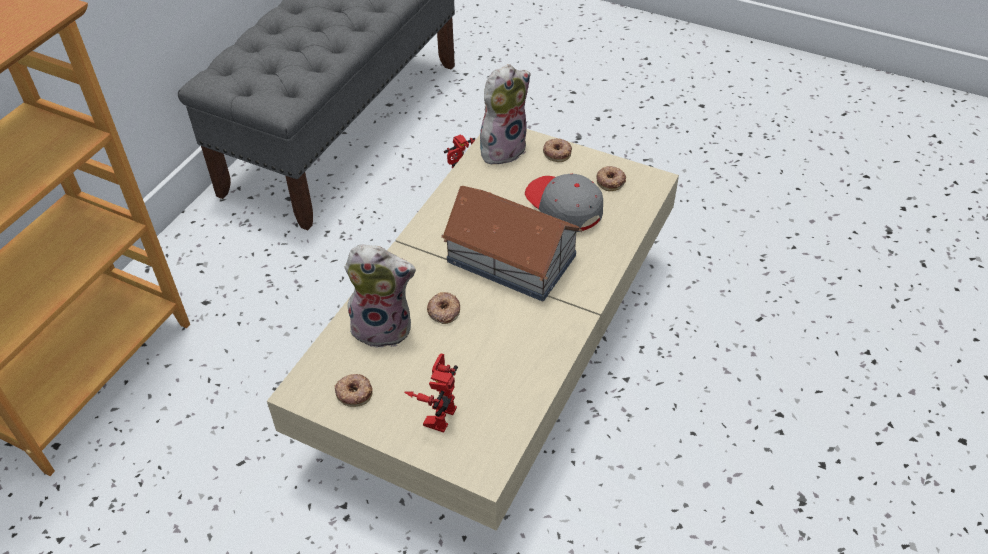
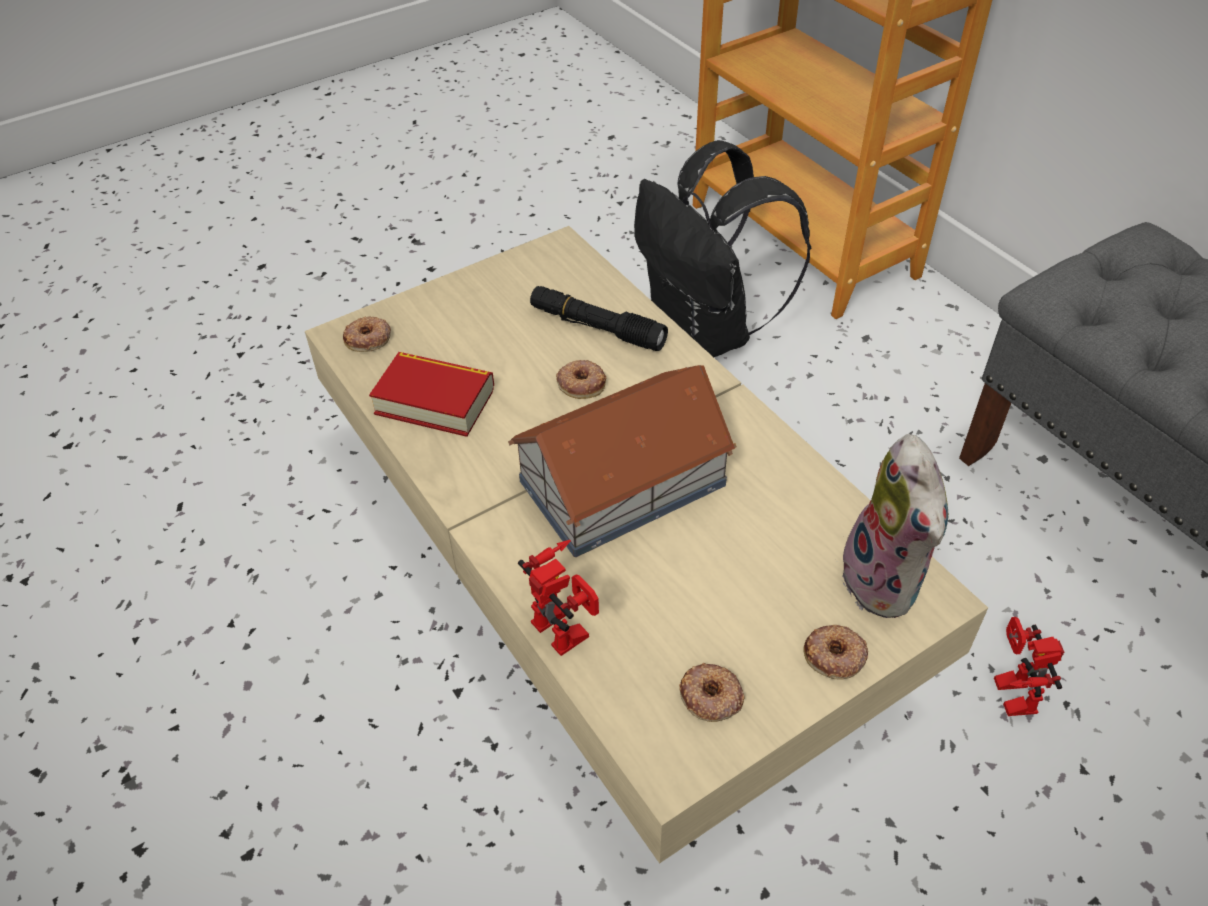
camera: 120 degrees right, 0 degrees up
donut [334,374,373,407] -> donut moved to [343,316,391,352]
plush toy [344,245,416,348] -> black flashlight [530,286,668,351]
toy robot [405,354,458,433] -> toy robot moved to [518,540,599,656]
grey cap [525,174,603,232] -> none
none -> book [369,352,494,437]
none -> black backpack [634,140,811,357]

